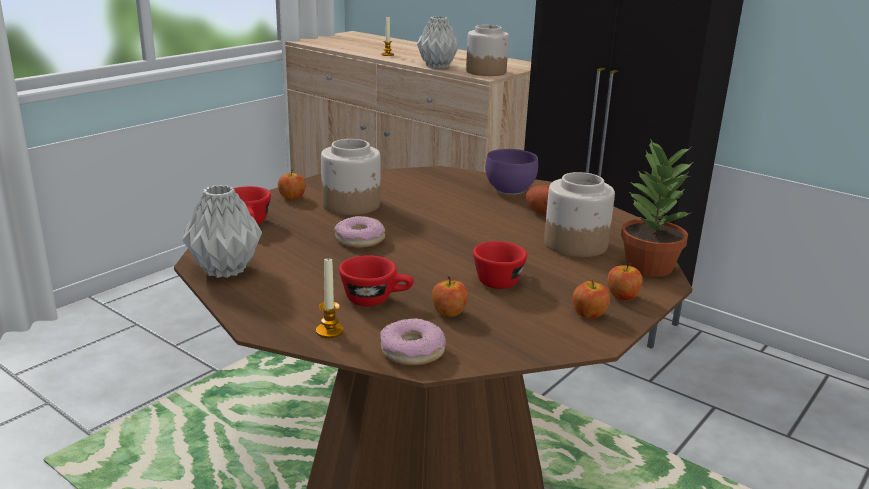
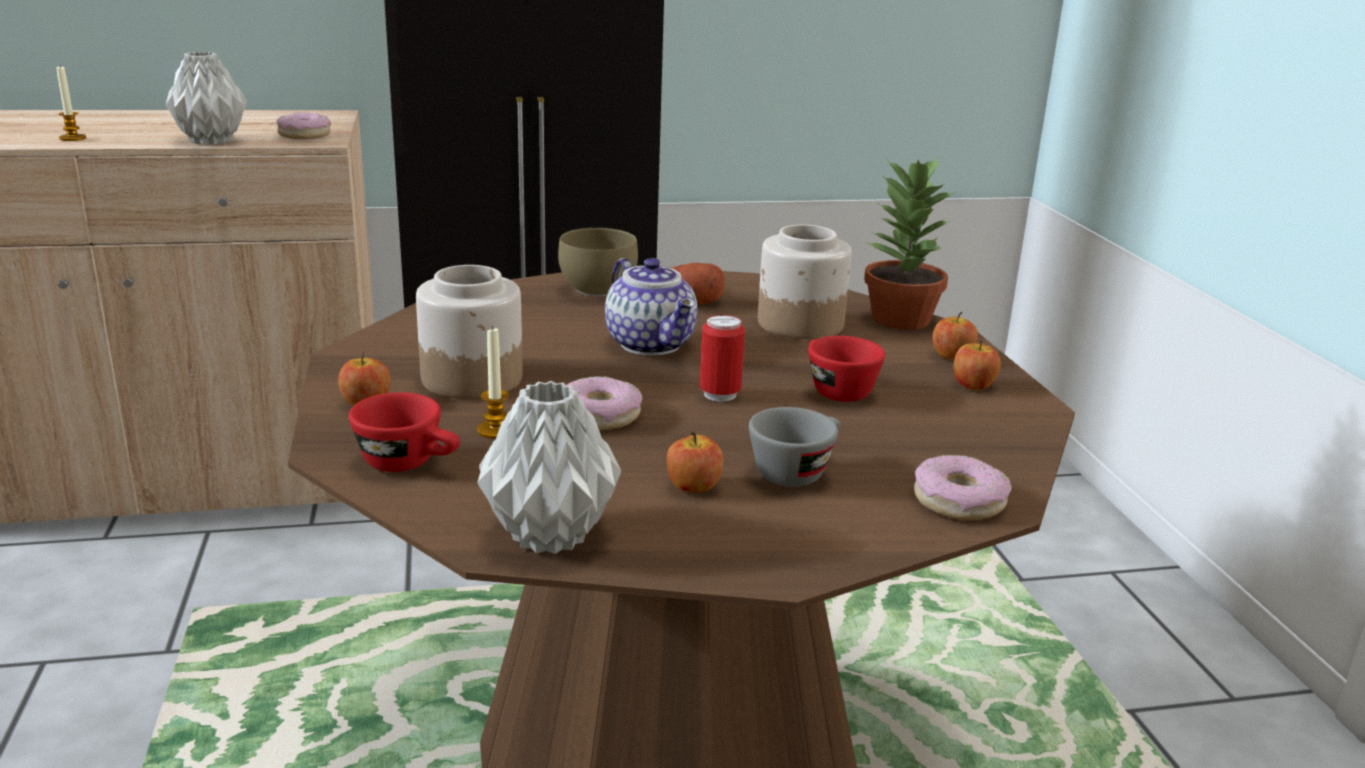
camera: 50 degrees left, 0 degrees up
candle [316,259,344,338] -> candle moved to [477,326,509,439]
red cup [339,255,414,306] -> grey cup [749,407,840,487]
apple [432,276,468,317] -> apple moved to [667,431,724,493]
jar [466,25,509,76] -> donut [277,112,331,139]
purple bowl [485,149,538,195] -> brown bowl [558,228,638,297]
none -> teapot [605,258,697,356]
none -> can [699,314,745,402]

